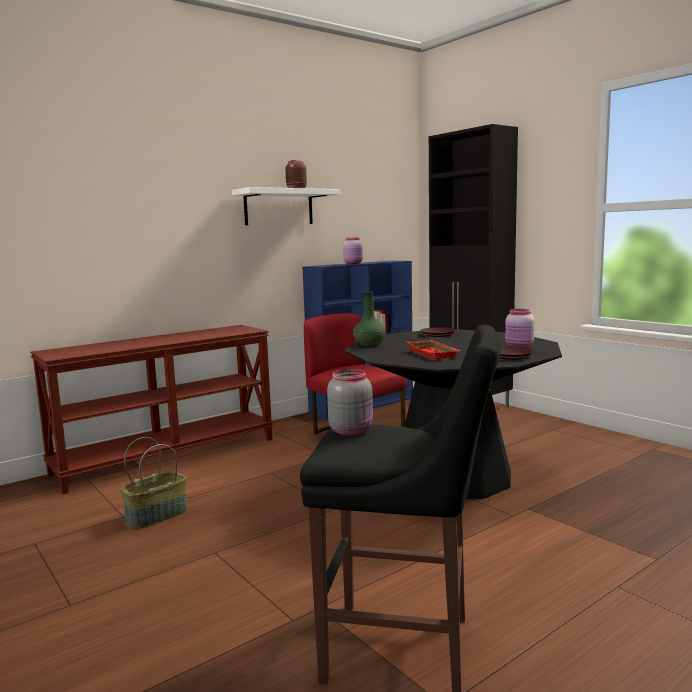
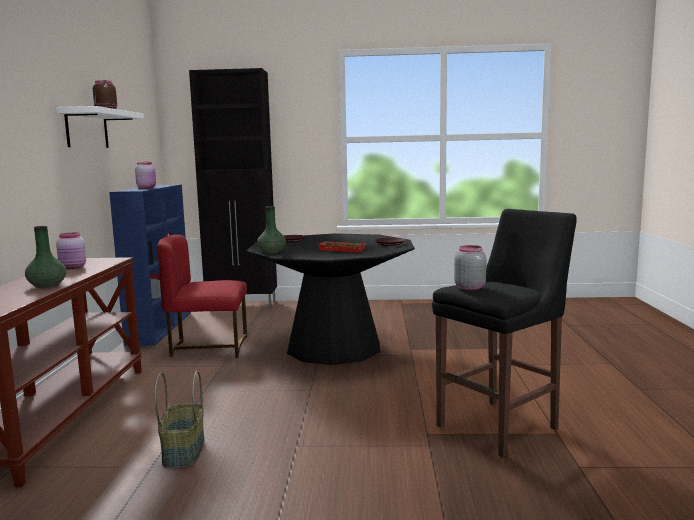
camera: 50 degrees left, 0 degrees up
pink jar [505,309,534,348] -> pink jar moved to [56,232,86,269]
none -> green vase [25,226,66,288]

